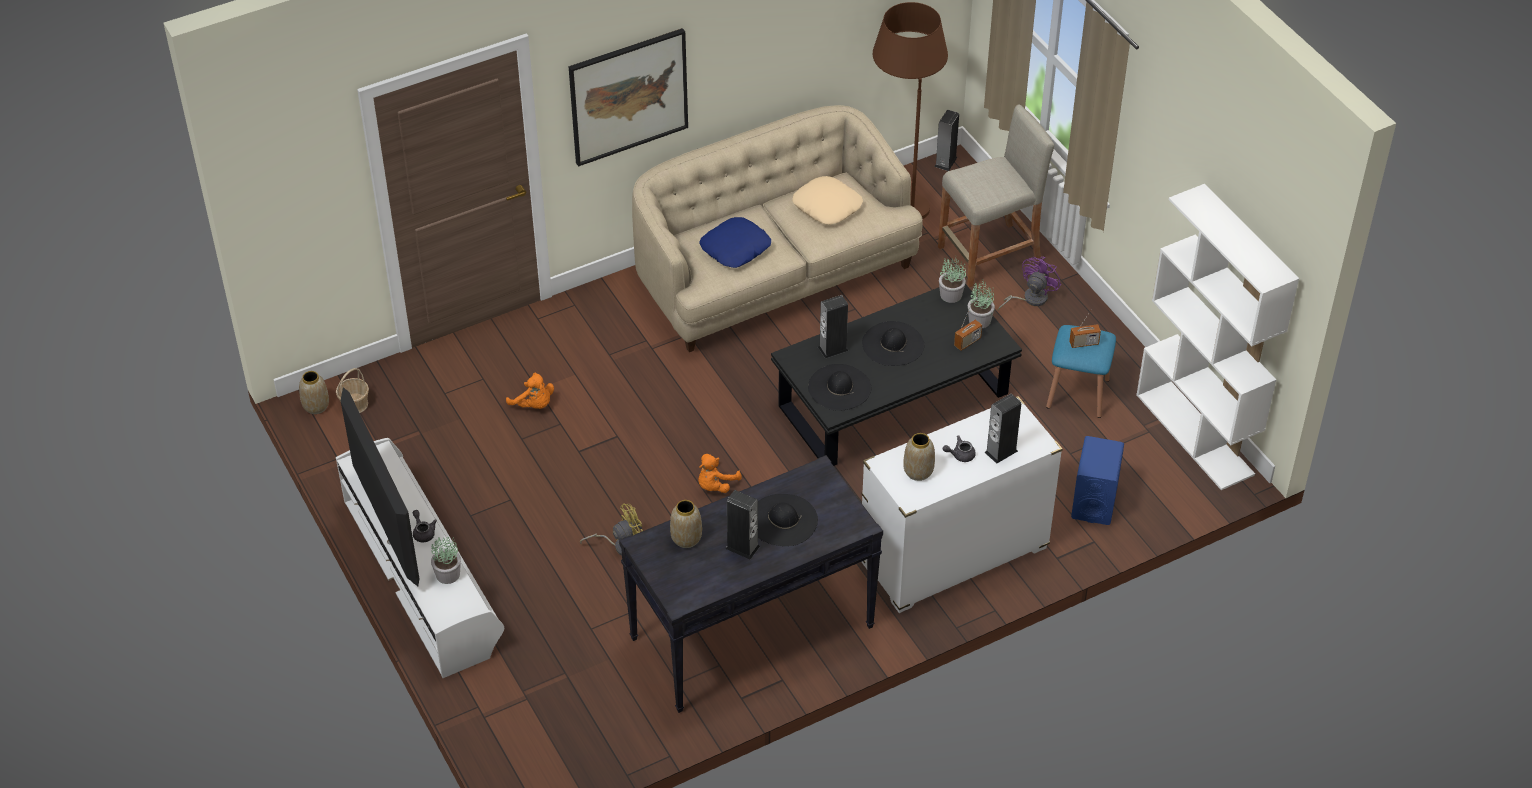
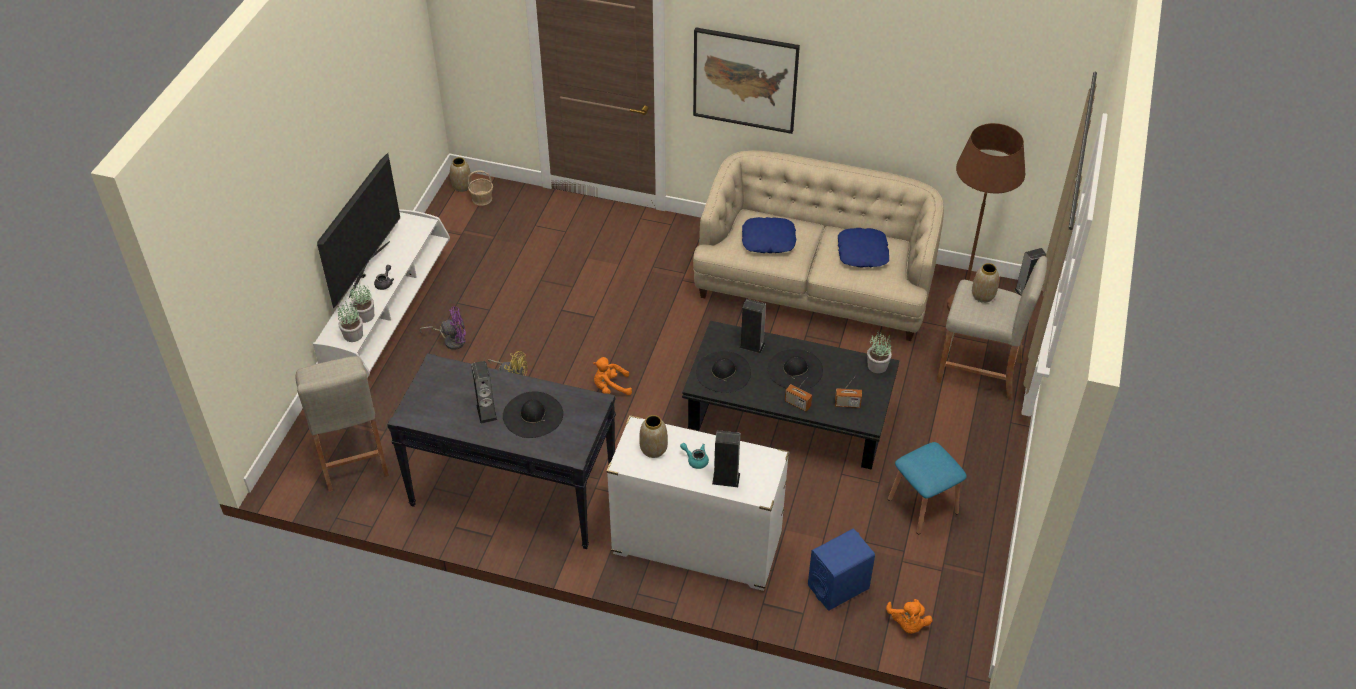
camera: 45 degrees right, 0 degrees up
orange plush toy [506,373,554,409] -> orange plush toy moved to [886,599,933,634]
vase [670,500,702,548] -> vase moved to [972,263,999,303]
beige pillow [792,176,863,225] -> blue pillow [838,228,889,268]
grey teapot [942,435,976,462] -> turquoise teapot [680,443,709,469]
potted plant [968,280,995,328] -> potted plant moved to [337,301,363,342]
purple fan [998,257,1061,310] -> purple fan moved to [419,306,466,350]
radio [1069,309,1101,348] -> radio moved to [785,378,812,412]
white bookcase [1136,184,1299,490] -> none
none -> beige stool [296,356,389,492]

